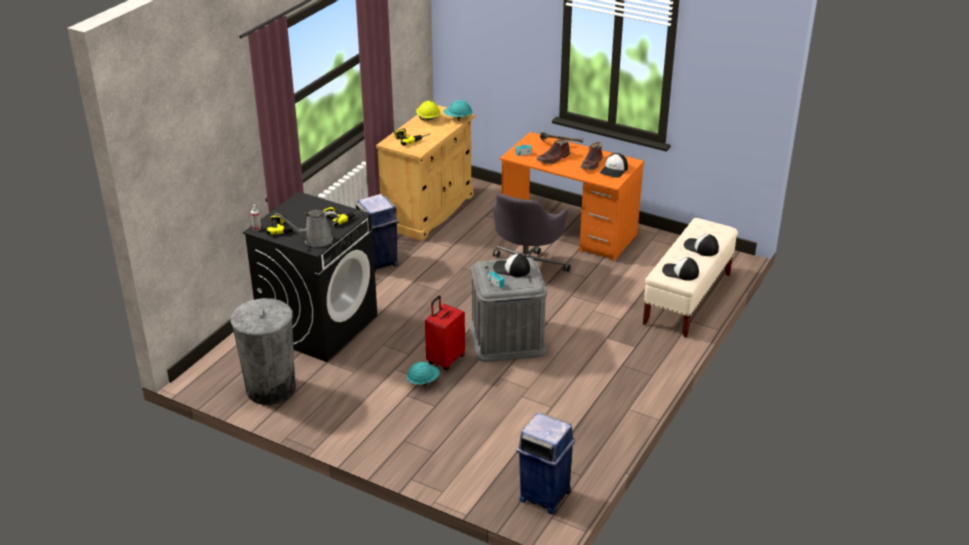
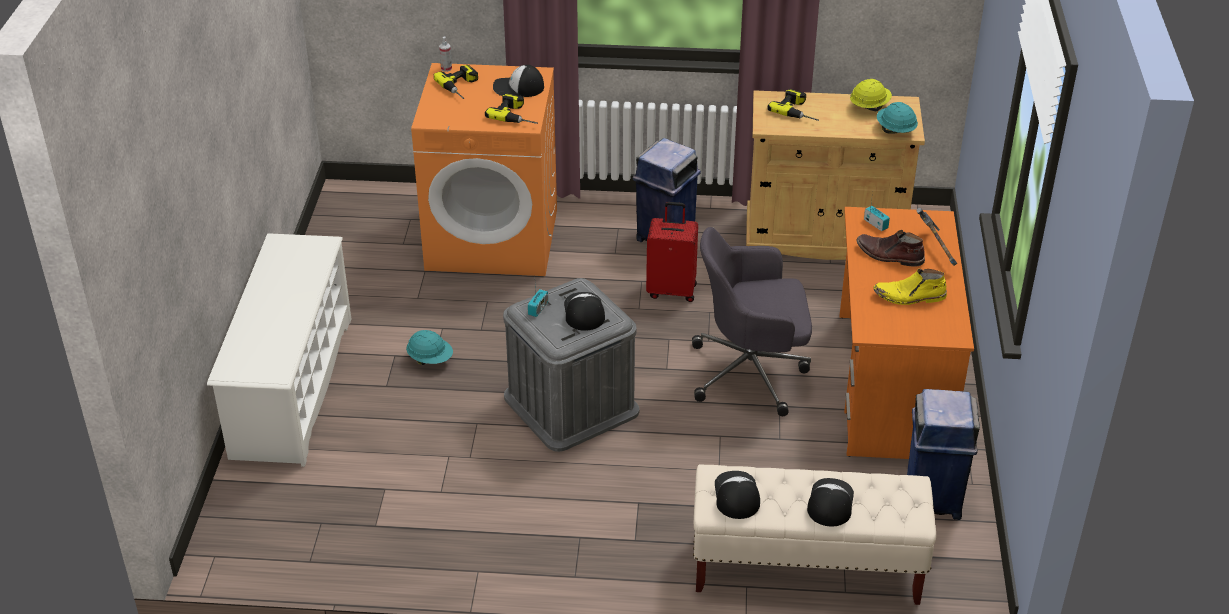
camera: 65 degrees right, 5 degrees up
grey trash can [231,298,296,405] -> none
black washing machine [243,192,377,362] -> orange washing machine [411,63,557,276]
grey watering can [275,210,338,247] -> none
red suitcase [425,296,465,370] -> red suitcase moved to [646,202,698,302]
blue trash can [516,413,575,514] -> blue trash can moved to [907,389,980,520]
brown boot [581,142,603,170] -> yellow boot [873,268,947,305]
cap [600,153,628,177] -> cap moved to [493,65,544,97]
none -> white shoe rack [207,233,351,467]

